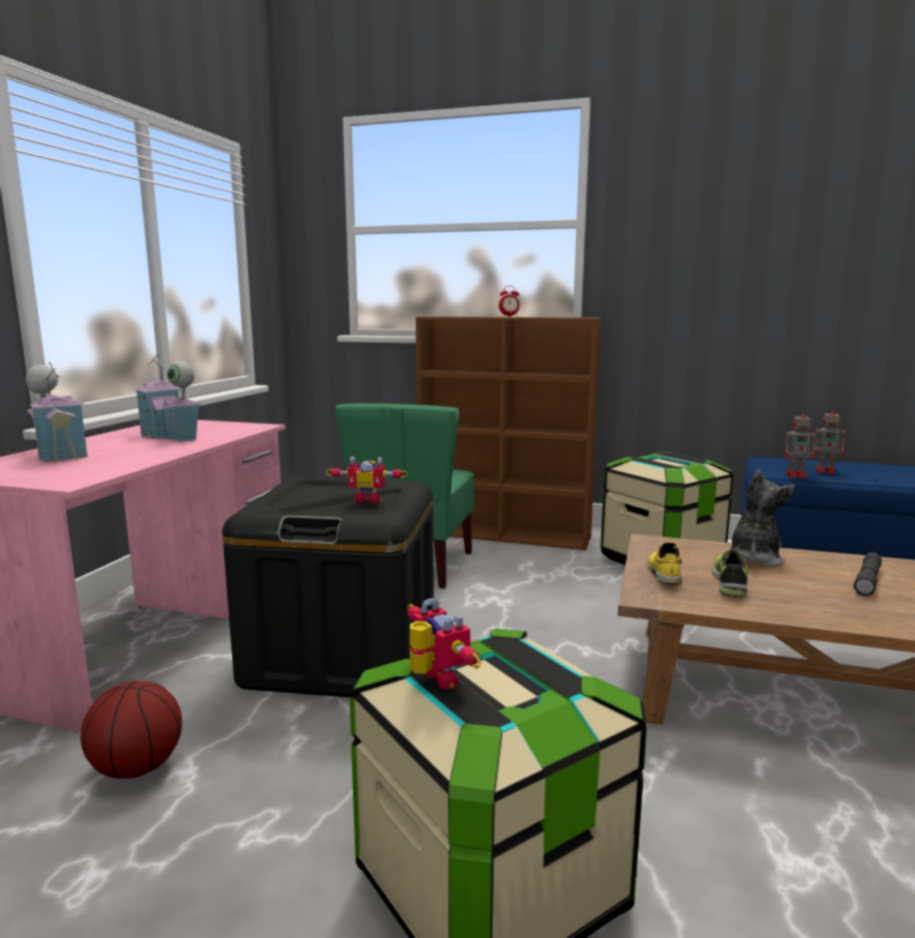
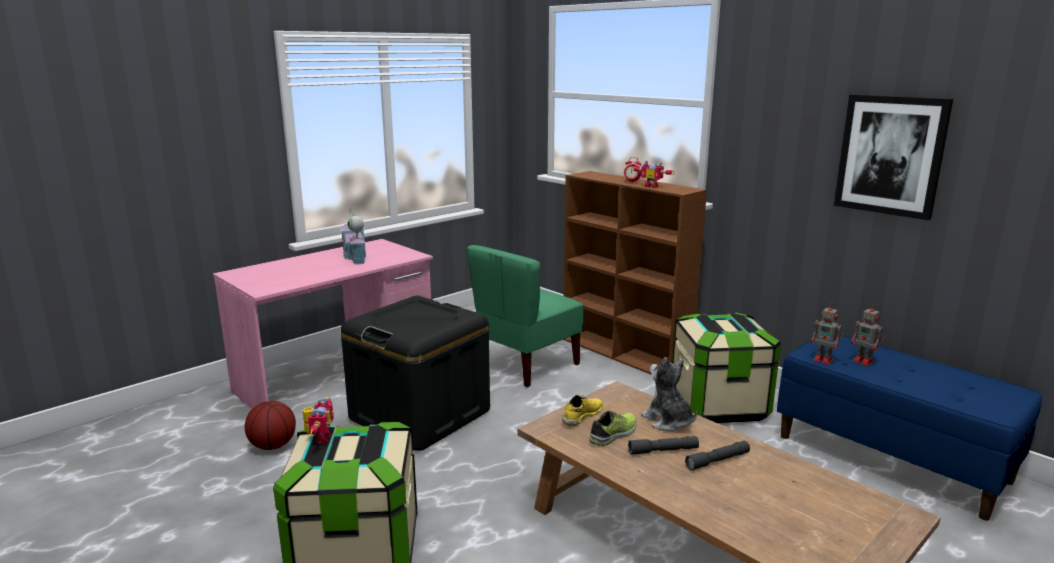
camera: 30 degrees right, 5 degrees up
toy house [26,362,88,463] -> none
toy robot [325,456,408,503] -> toy robot moved to [631,160,675,188]
plush toy [726,469,795,567] -> plush toy turned 90 degrees counterclockwise [641,357,697,432]
none -> grey flashlight [628,436,699,455]
none -> picture [834,94,953,220]

